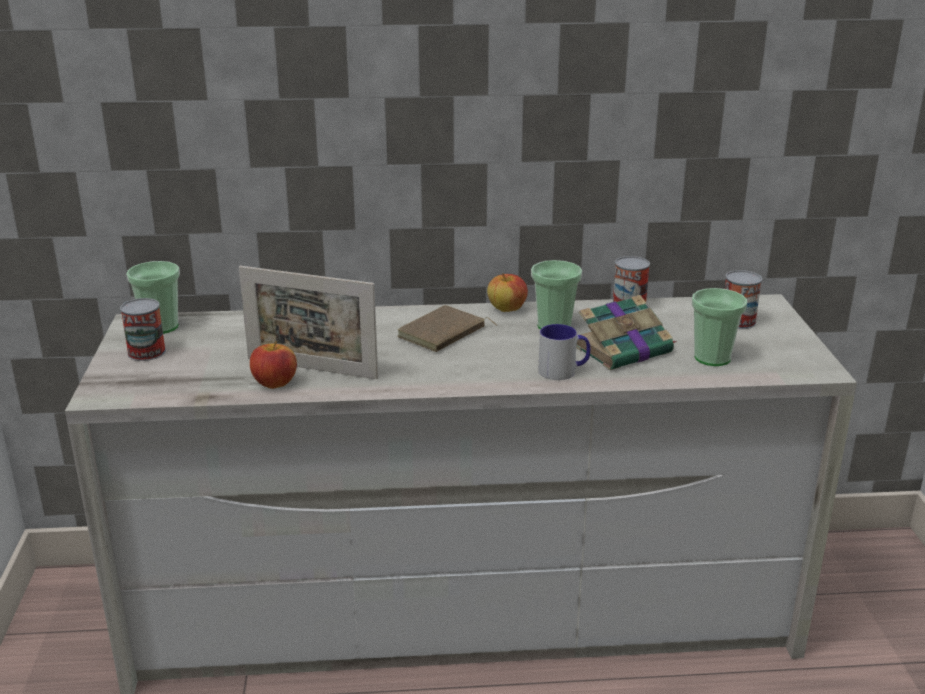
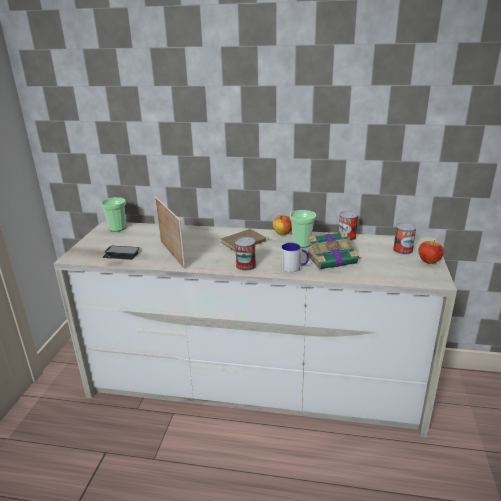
camera: 15 degrees right, 0 degrees up
can [120,298,166,361] -> can moved to [235,237,256,271]
picture frame [239,266,378,379] -> picture frame turned 150 degrees counterclockwise [155,197,185,269]
apple [250,341,297,389] -> apple moved to [418,240,444,264]
cup [692,288,747,366] -> none
none -> phone [103,246,140,260]

